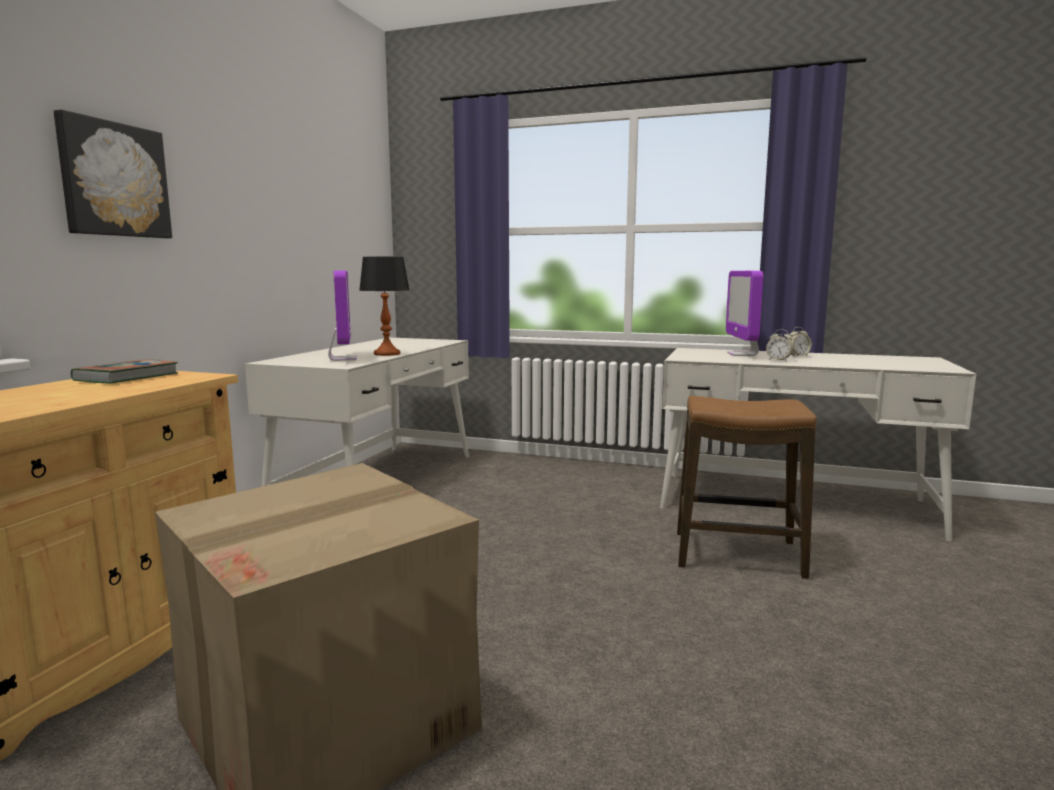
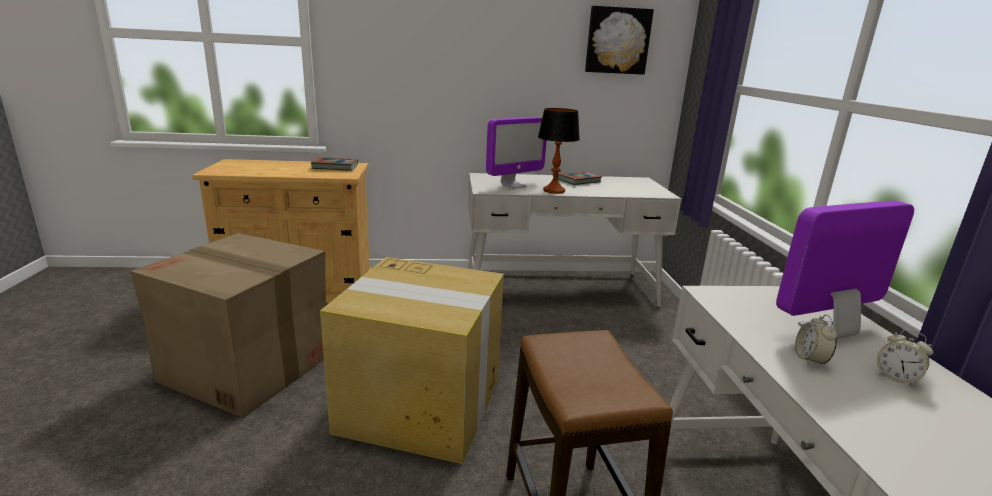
camera: 65 degrees right, 10 degrees up
picture [54,110,172,238] -> picture moved to [585,6,654,75]
none -> cardboard box [320,257,504,464]
none -> book [557,171,602,185]

